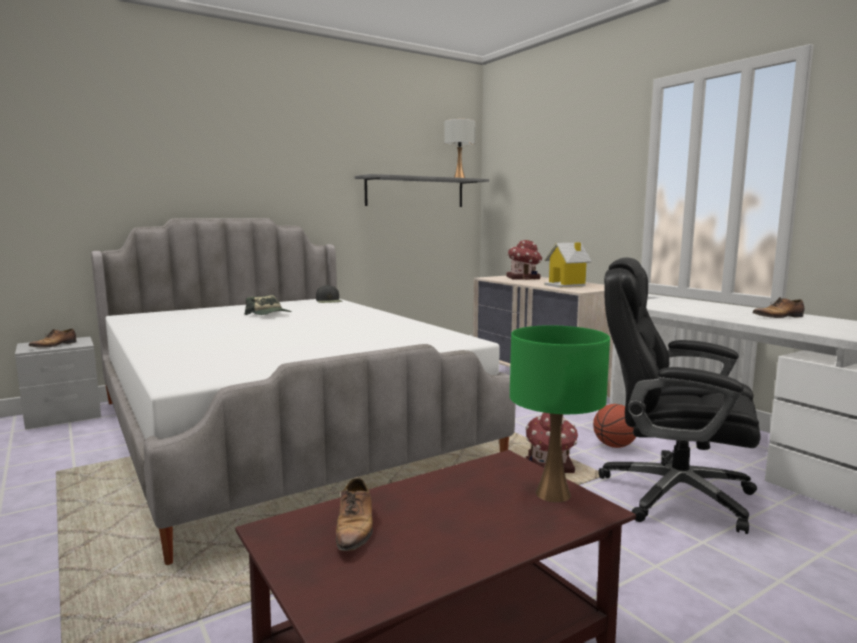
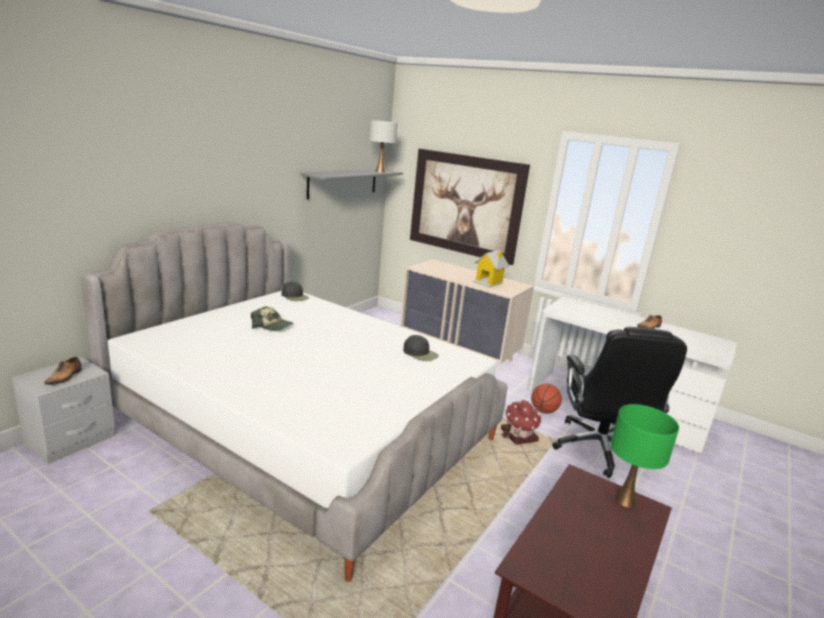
camera: 25 degrees left, 10 degrees up
shoe [336,478,373,551] -> none
toy house [506,240,542,280] -> none
black office chair [598,257,760,534] -> black office chair turned 90 degrees counterclockwise [552,327,687,478]
none -> black cap [403,335,439,361]
none -> picture [410,149,530,265]

